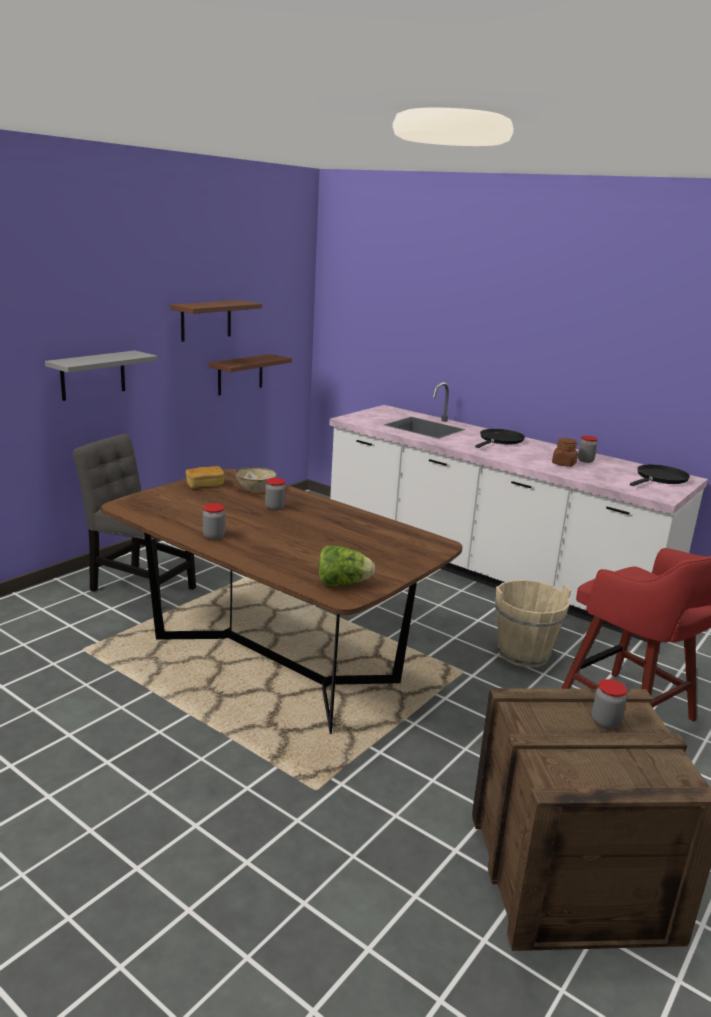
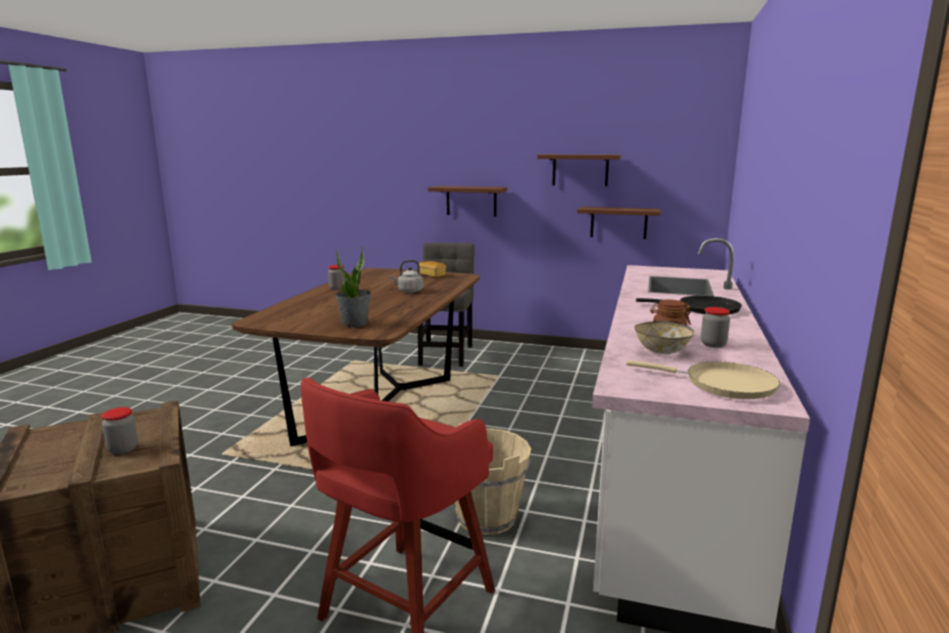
camera: 70 degrees right, 5 degrees down
grey shelf [45,350,158,401] -> brown shelf [428,186,507,216]
bowl [235,467,277,491] -> bowl moved to [635,321,694,354]
jar [265,478,286,511] -> grey kettle [390,260,423,293]
lettuce [318,546,375,586] -> none
black frying pan [630,464,690,486] -> beige frying pan [626,360,780,399]
none -> potted plant [335,246,371,328]

